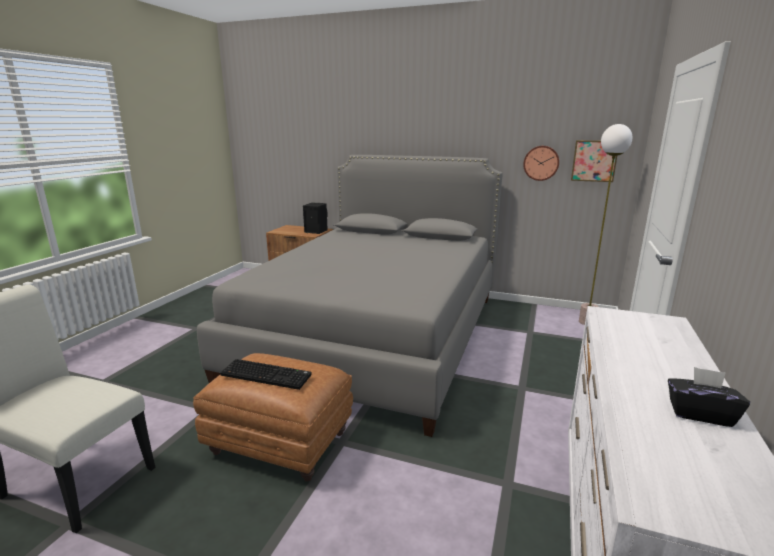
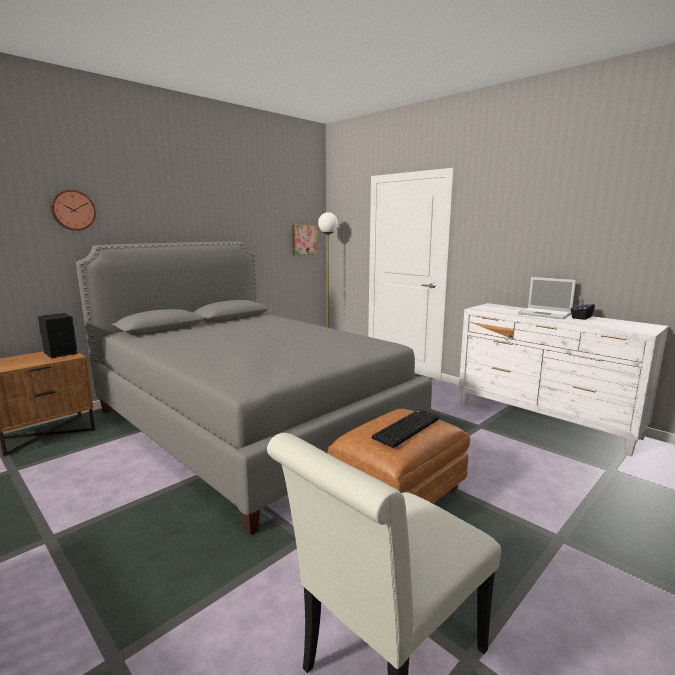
camera: 65 degrees left, 5 degrees down
wall clock [523,146,559,181] -> wall clock moved to [51,190,96,231]
none -> laptop [518,277,576,319]

